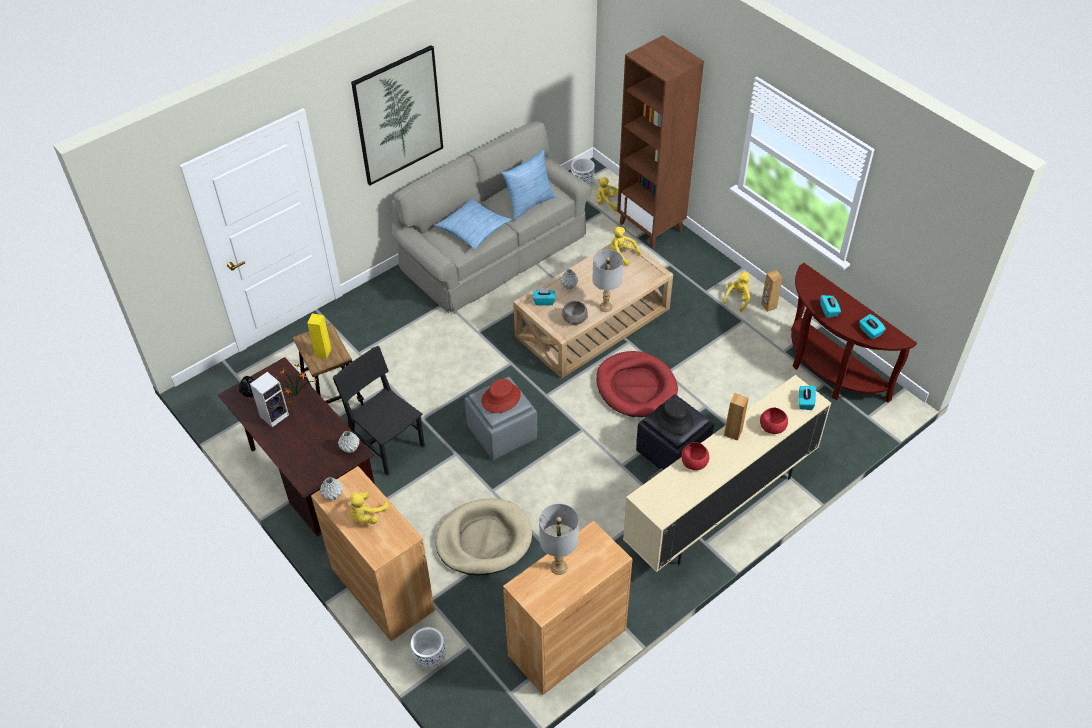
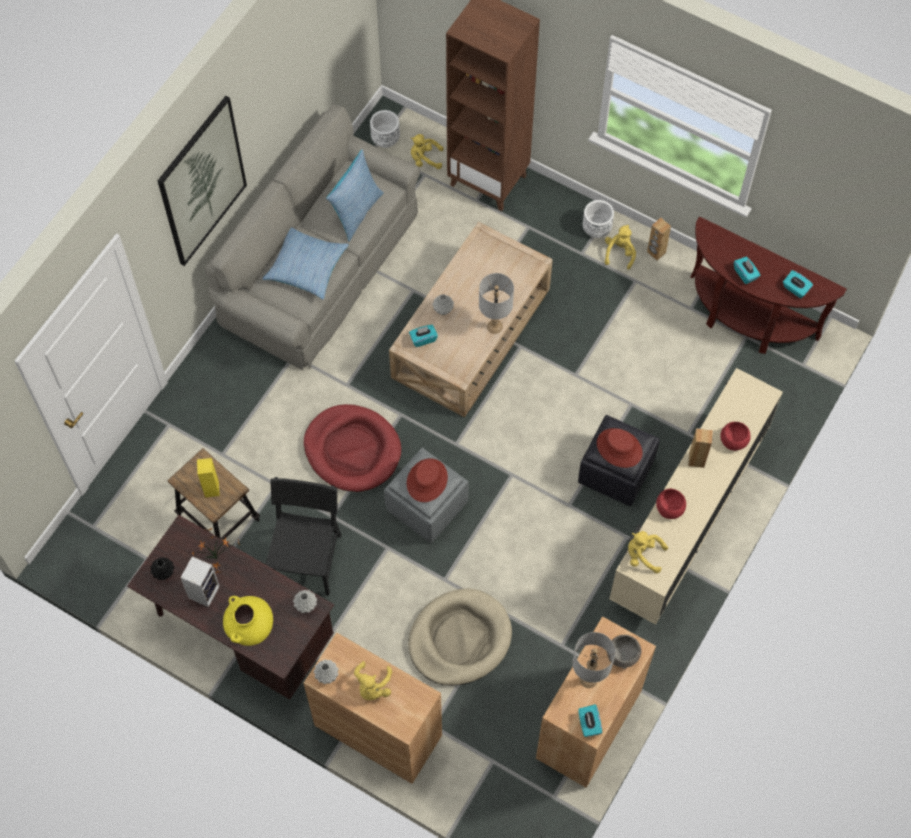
camera: 20 degrees left, 15 degrees up
black chair [333,346,425,476] -> black chair turned 75 degrees clockwise [265,477,341,596]
white planter [411,627,446,669] -> white planter moved to [583,200,614,238]
grey bowl [561,301,588,325] -> grey bowl moved to [606,635,642,669]
red dog bed [596,351,678,417] -> red dog bed moved to [304,404,401,492]
yellow plush toy [610,227,641,266] -> yellow plush toy moved to [628,531,668,573]
black hat [655,399,694,435] -> red hat [597,428,643,468]
turquoise tissue box [799,385,816,410] -> turquoise tissue box moved to [578,704,602,737]
none -> yellow vase [223,596,273,646]

